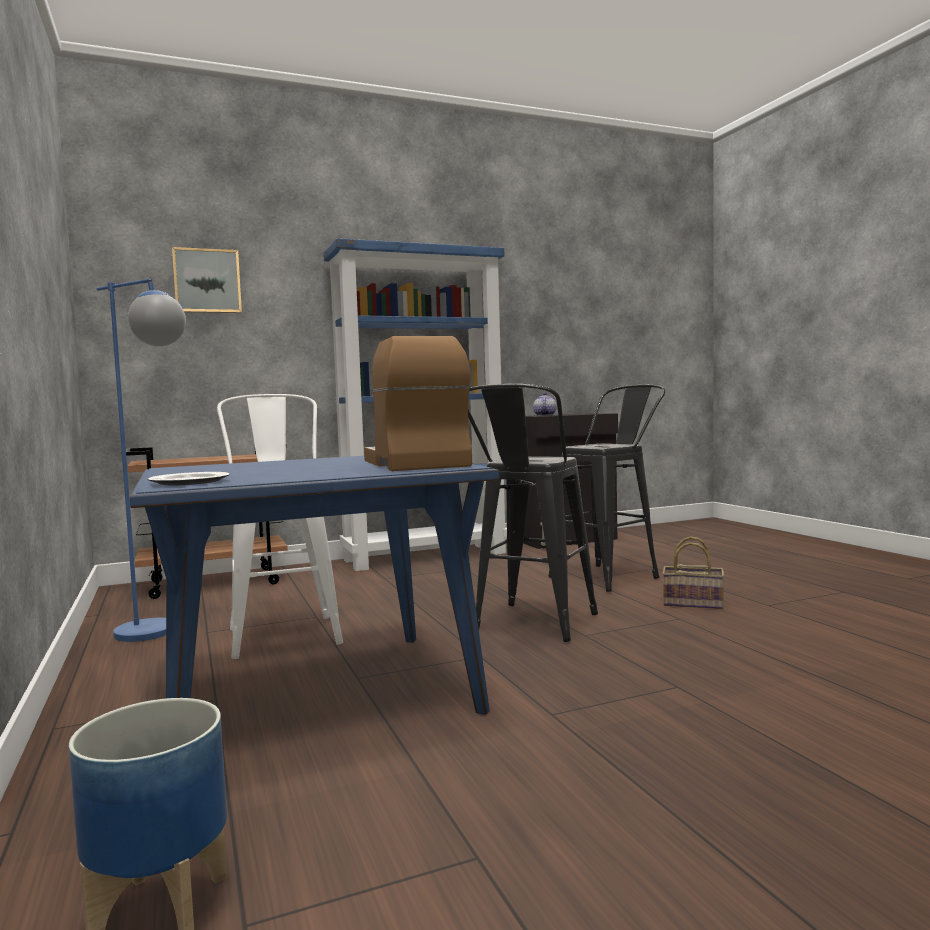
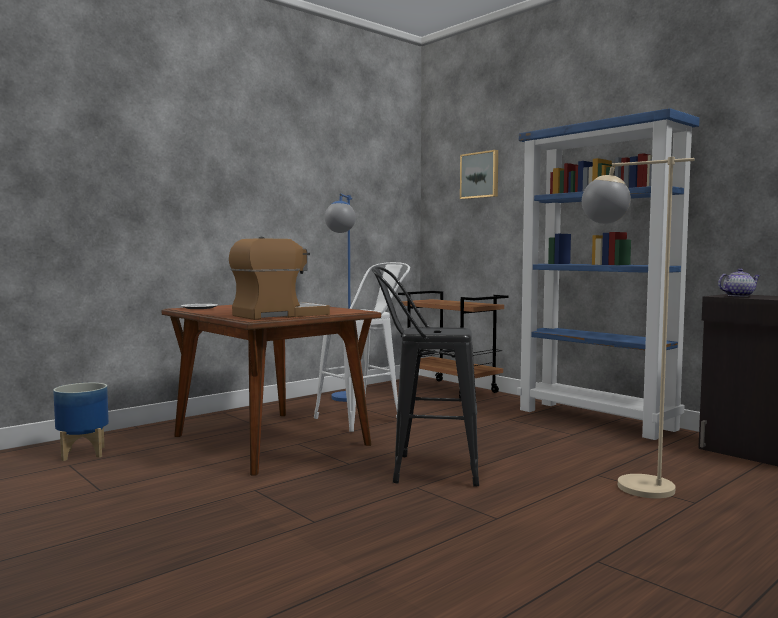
camera: 70 degrees right, 0 degrees up
blue dining table [130,456,499,715] -> brown dining table [162,305,381,476]
black stool [548,385,665,592] -> beige floor lamp [582,157,695,499]
basket [662,537,724,609] -> none

